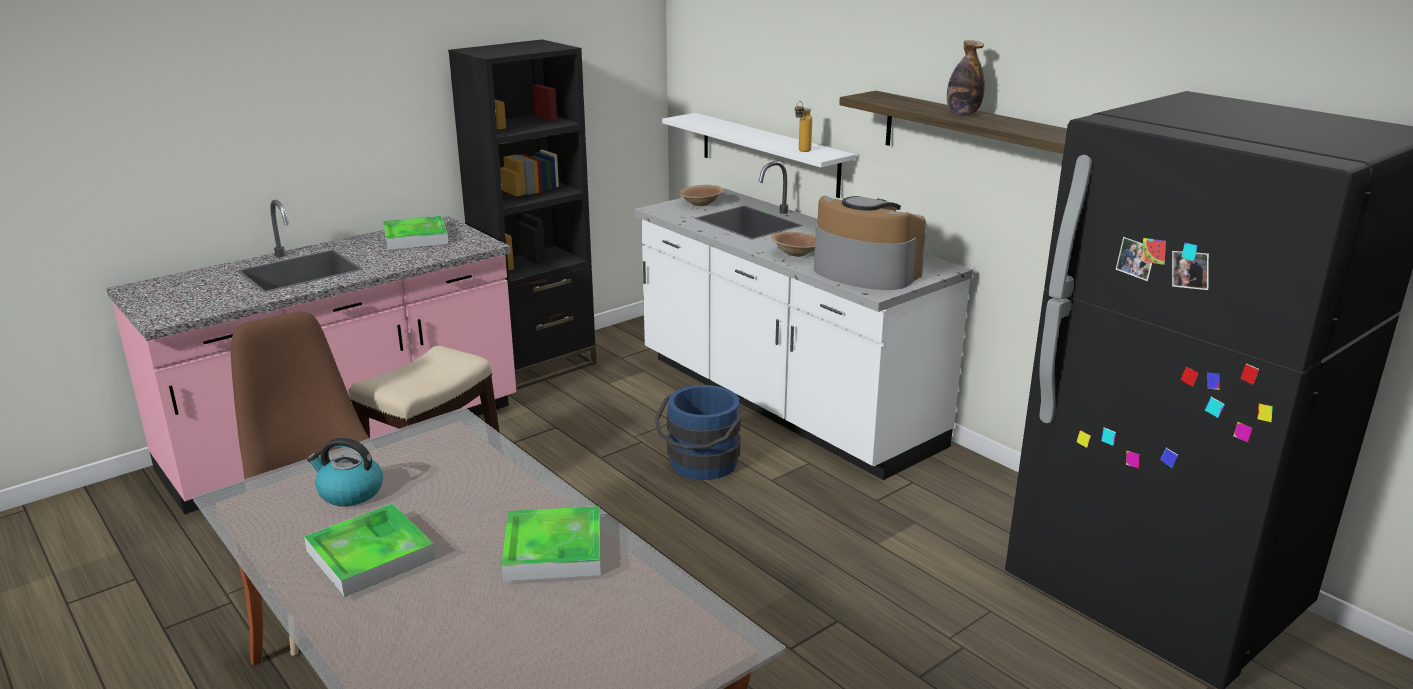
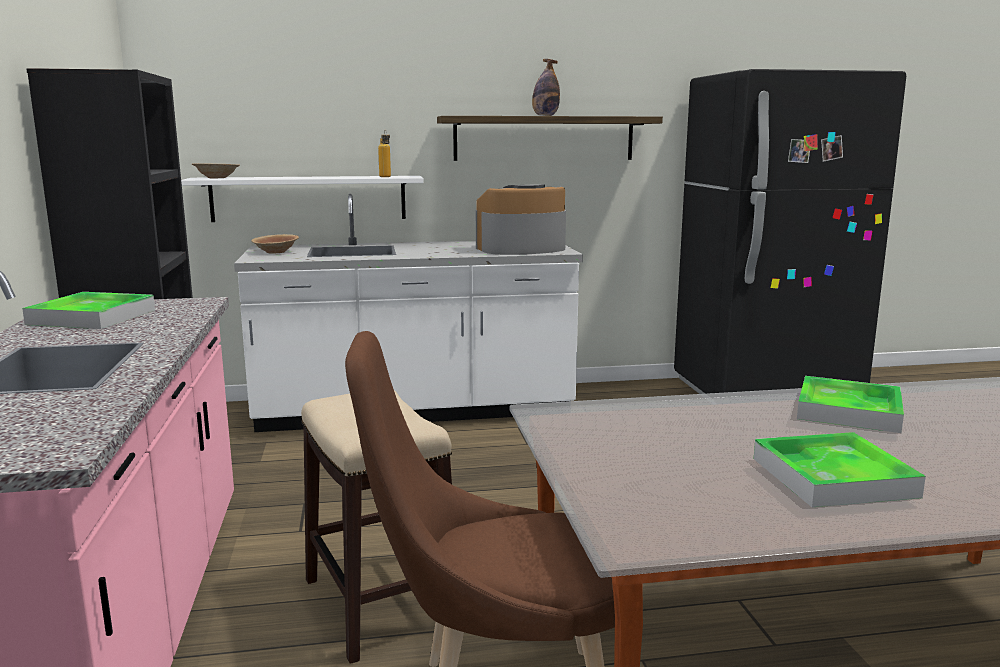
camera: 60 degrees left, 10 degrees down
kettle [307,438,383,506] -> none
blue bucket [655,385,741,480] -> none
brown bowl [771,232,815,256] -> brown bowl moved to [192,163,240,178]

